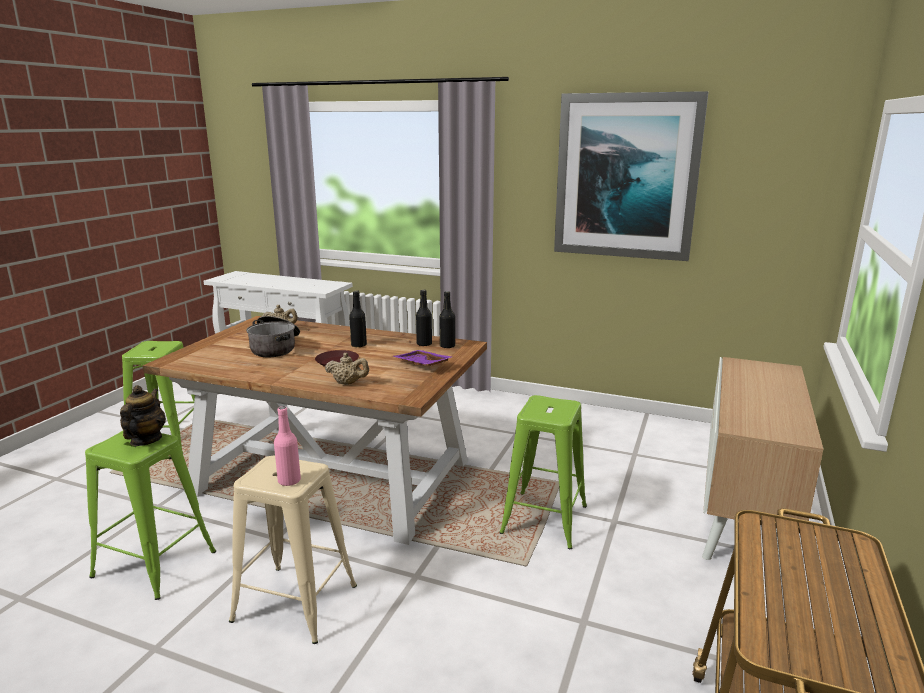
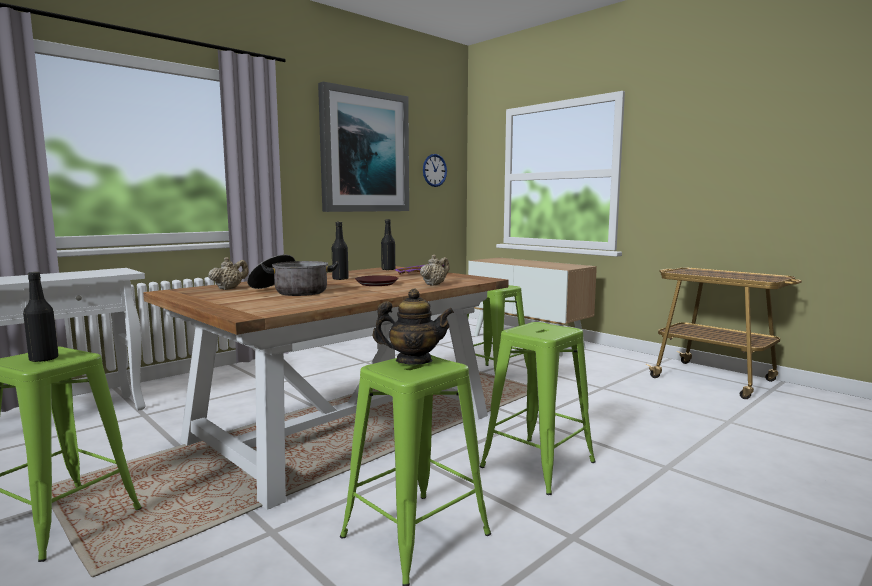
camera: 65 degrees left, 10 degrees down
teapot [120,385,166,446] -> teapot turned 150 degrees clockwise [372,289,454,365]
beige stool [229,456,357,644] -> green stool [479,322,596,495]
pink bottle [274,406,301,486] -> none
black bottle [416,290,432,346] -> black bottle moved to [23,272,59,362]
none -> wall clock [423,154,447,187]

